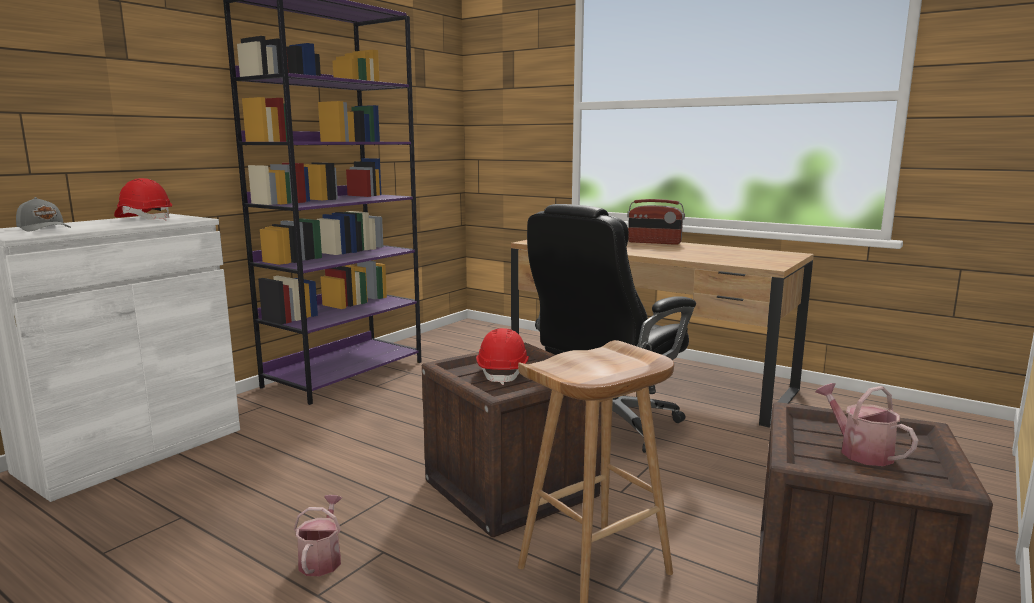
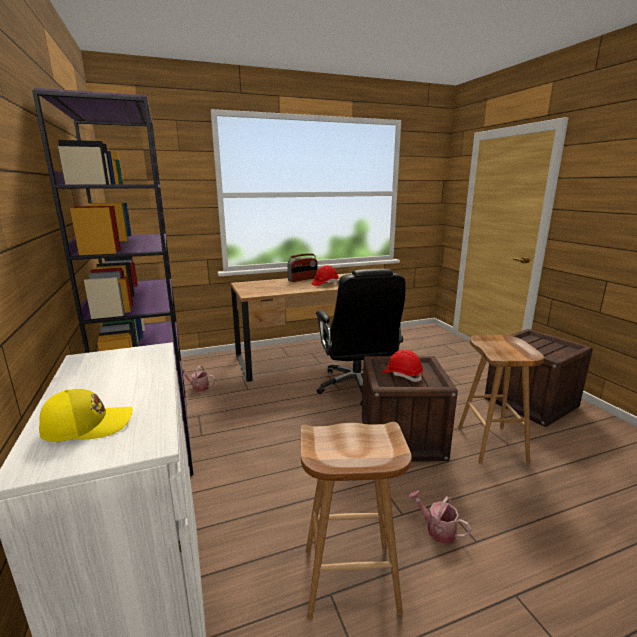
camera: 55 degrees left, 5 degrees up
grey cap [16,197,71,231] -> yellow cap [39,389,133,442]
red hard hat [114,178,172,220] -> red hard hat moved to [312,265,339,286]
watering can [815,383,918,466] -> watering can moved to [182,365,215,392]
none -> brown stool [300,422,412,620]

